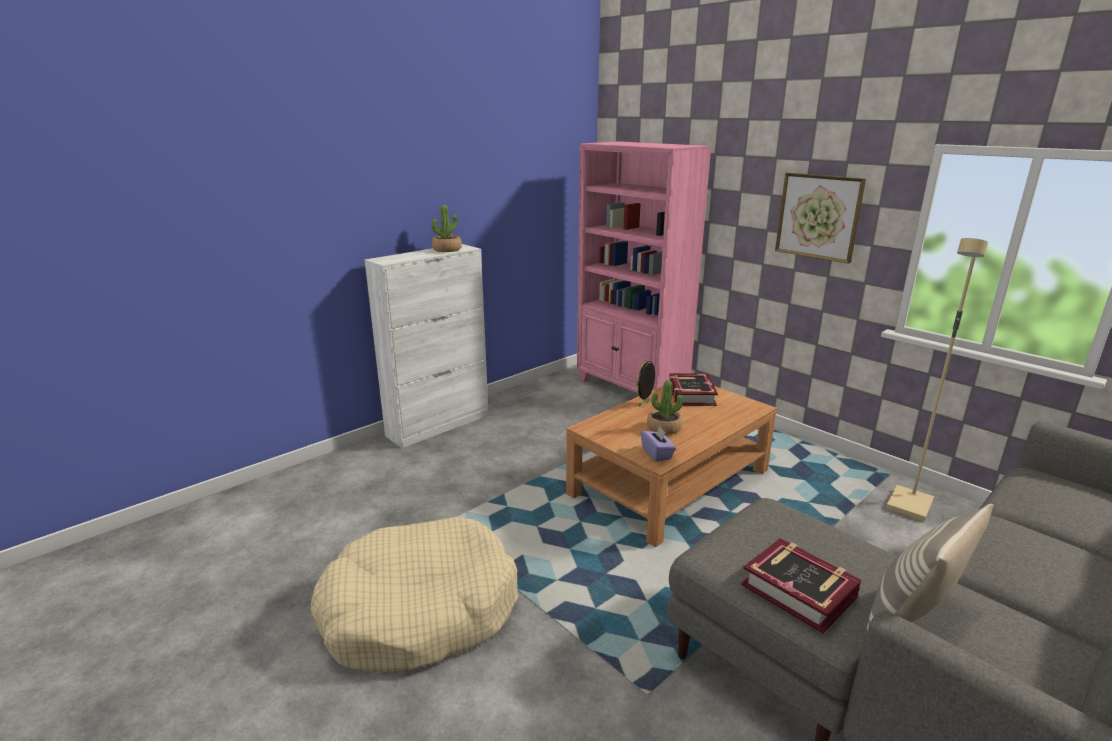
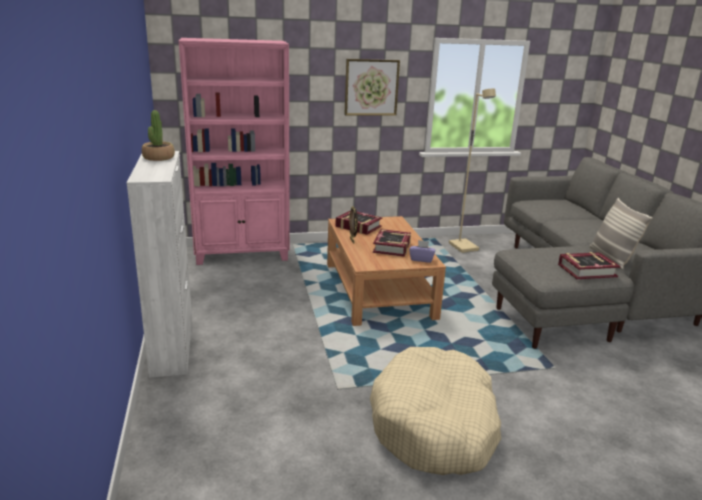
camera: 60 degrees left, 0 degrees up
potted plant [647,380,683,435] -> book [373,229,411,257]

